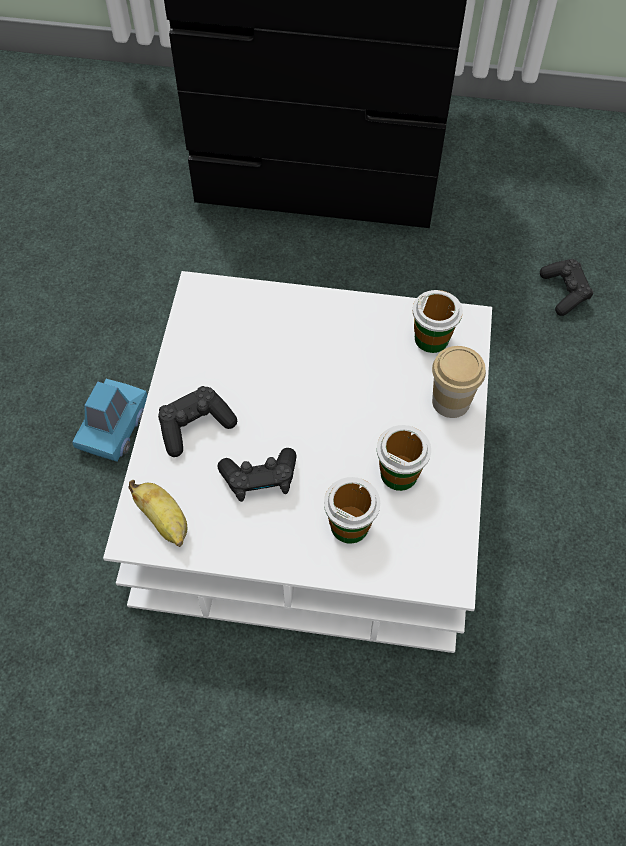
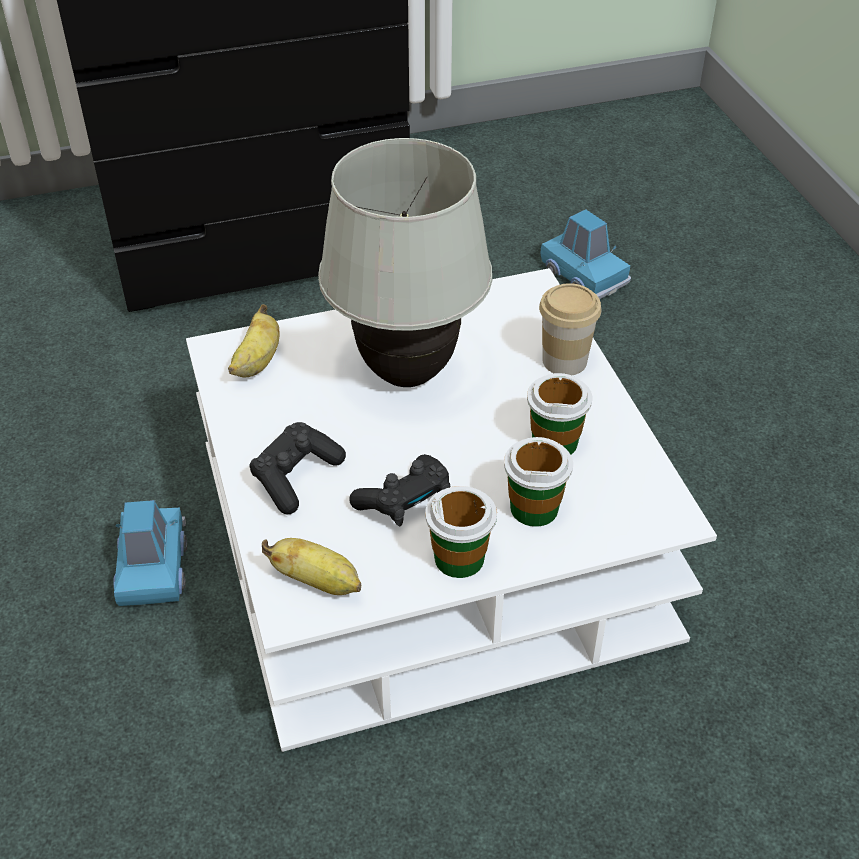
camera: 25 degrees left, 15 degrees down
cup [412,290,463,353] -> cup moved to [425,486,497,578]
black game controller [540,259,593,316] -> blue toy car [540,209,631,299]
none -> banana [228,304,279,377]
none -> white table lamp [318,138,492,387]

